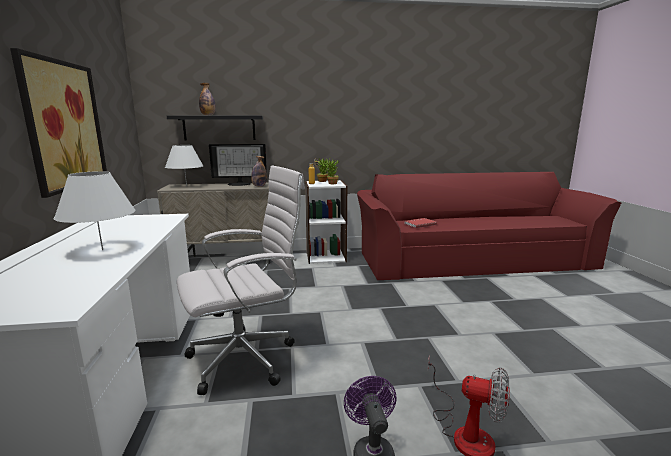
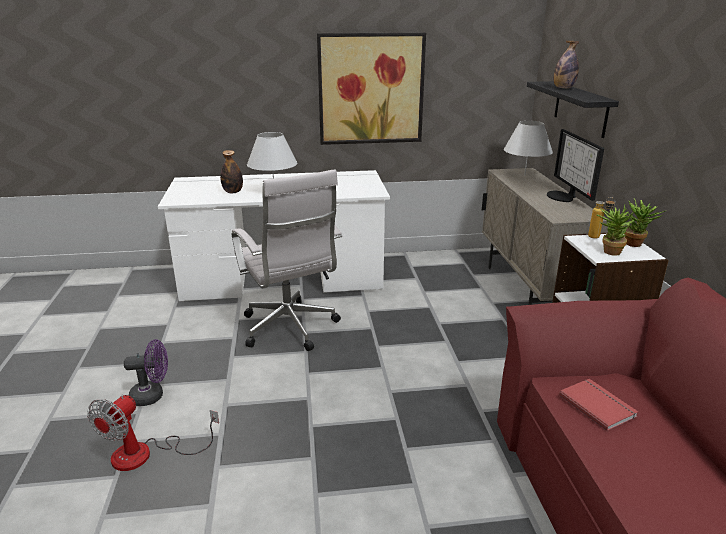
camera: 90 degrees right, 10 degrees up
bottle [251,156,267,187] -> bottle moved to [220,150,243,193]

